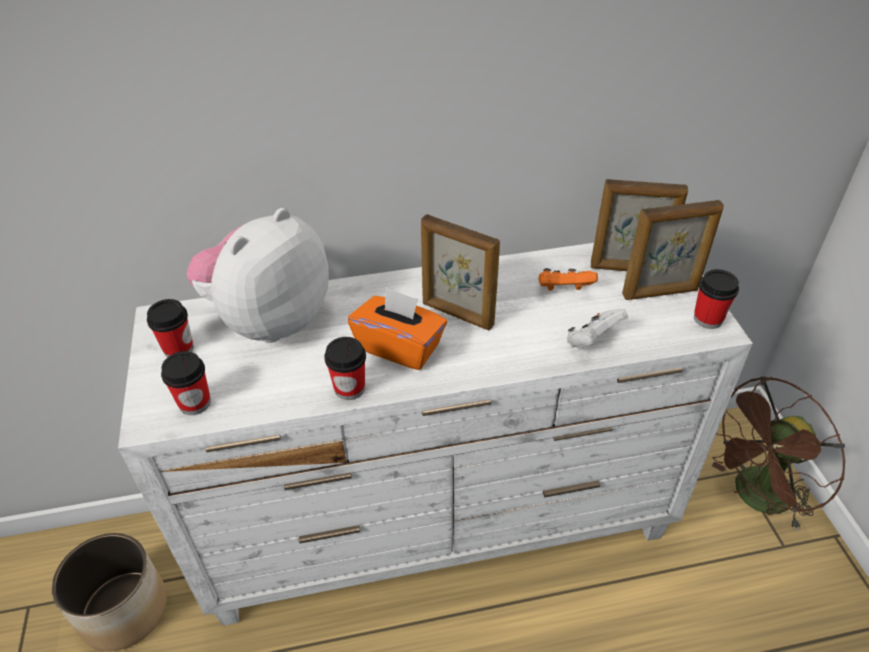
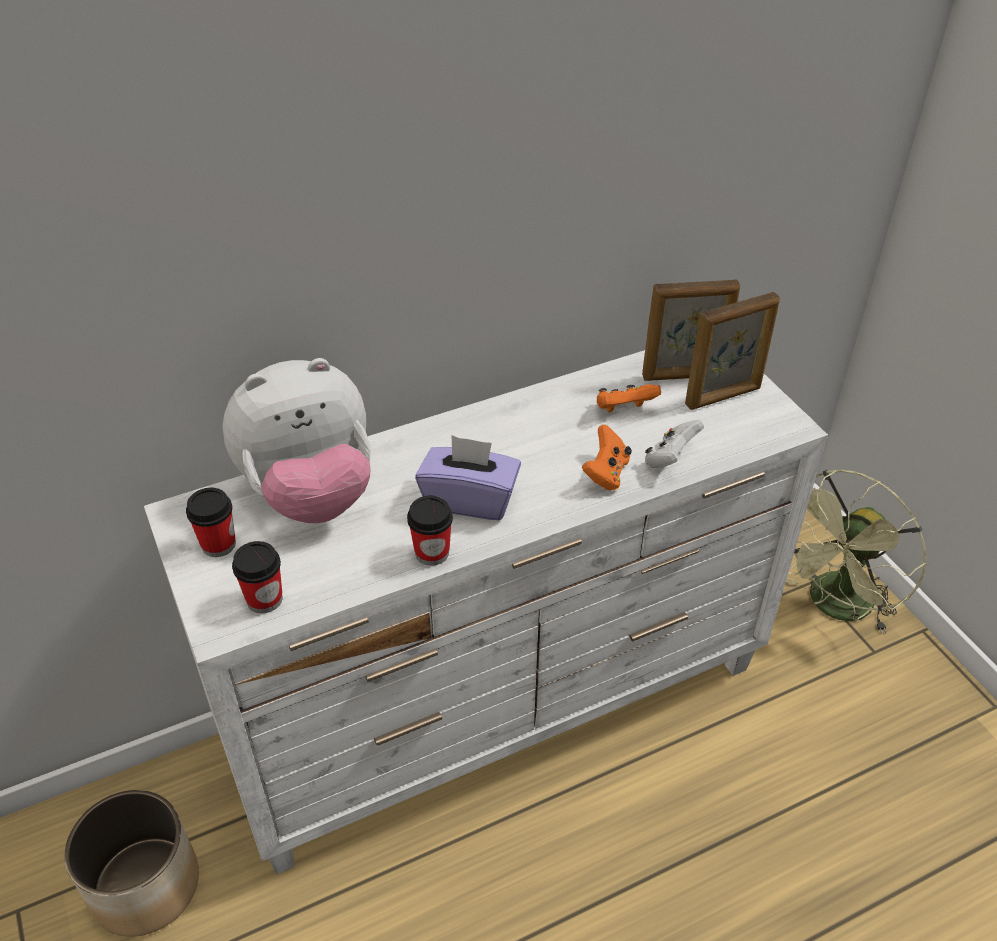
camera: 15 degrees left, 0 degrees up
plush toy [187,208,329,343] -> plush toy turned 135 degrees counterclockwise [223,358,371,523]
orange tissue box [348,287,447,370] -> purple tissue box [415,435,521,520]
picture frame [421,214,500,331] -> none
cup [694,269,739,329] -> none
brown fan [712,376,845,531] -> green fan [786,469,927,633]
none -> orange game controller [582,425,632,491]

